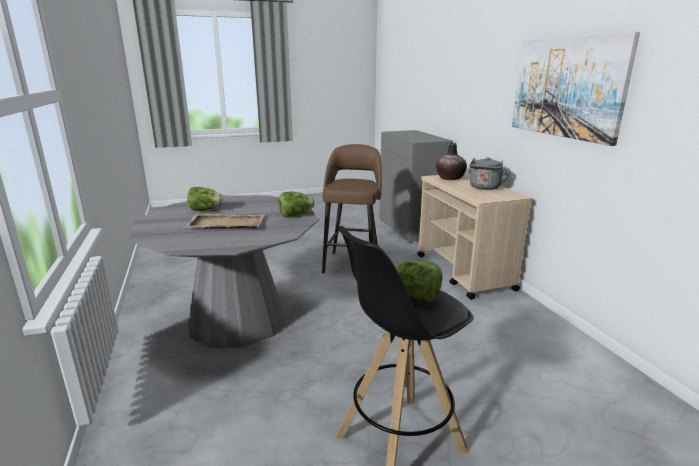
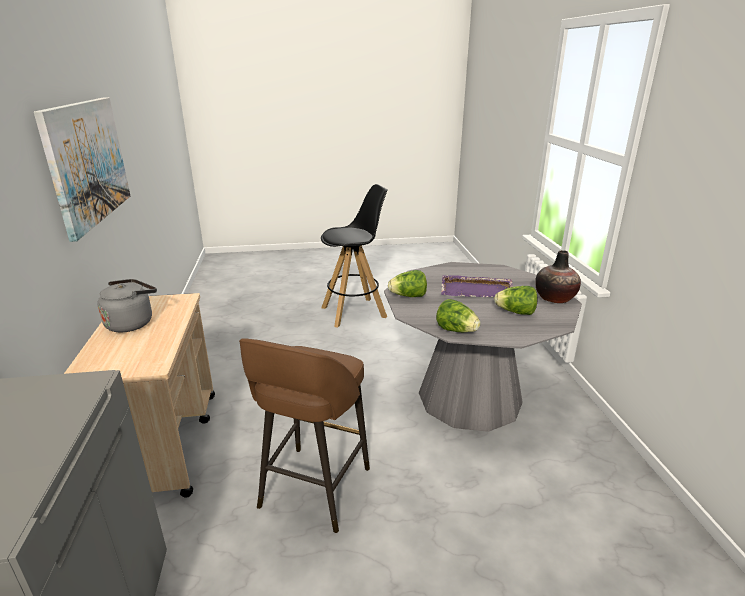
camera: 170 degrees left, 5 degrees up
beige tray [184,214,265,229] -> purple tray [441,275,513,297]
lettuce [395,261,442,302] -> lettuce moved to [436,299,481,332]
vase [436,143,467,180] -> vase moved to [535,250,581,303]

